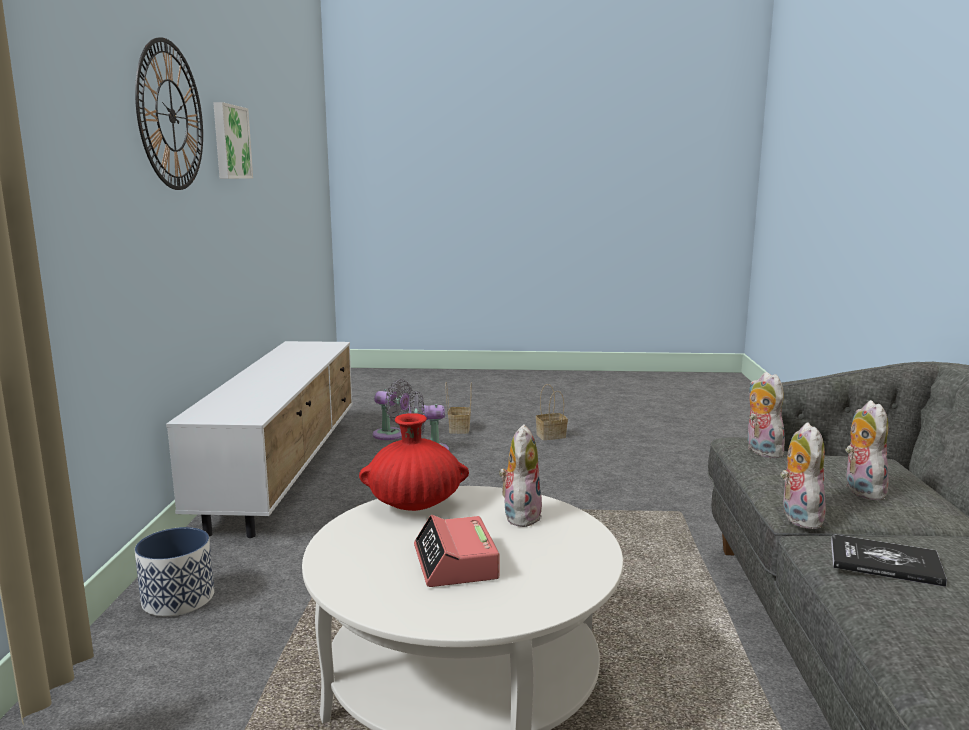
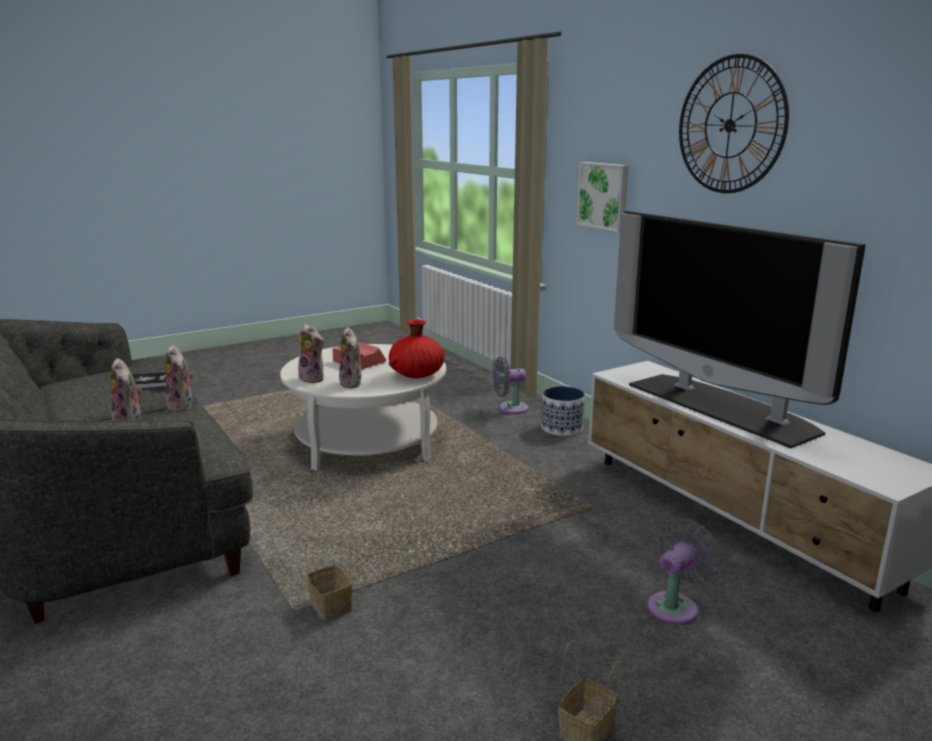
camera: 145 degrees right, 5 degrees up
picture [213,102,253,179] -> picture moved to [577,162,629,232]
grey fan [373,379,414,440] -> grey fan moved to [493,357,528,414]
basket [446,382,472,434] -> basket moved to [305,531,352,621]
plush toy [747,372,785,458] -> plush toy moved to [298,324,324,383]
none -> television [614,211,866,448]

